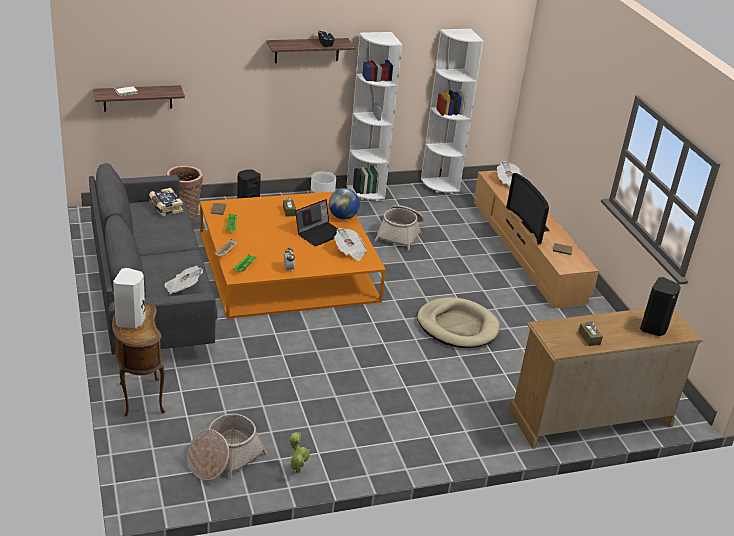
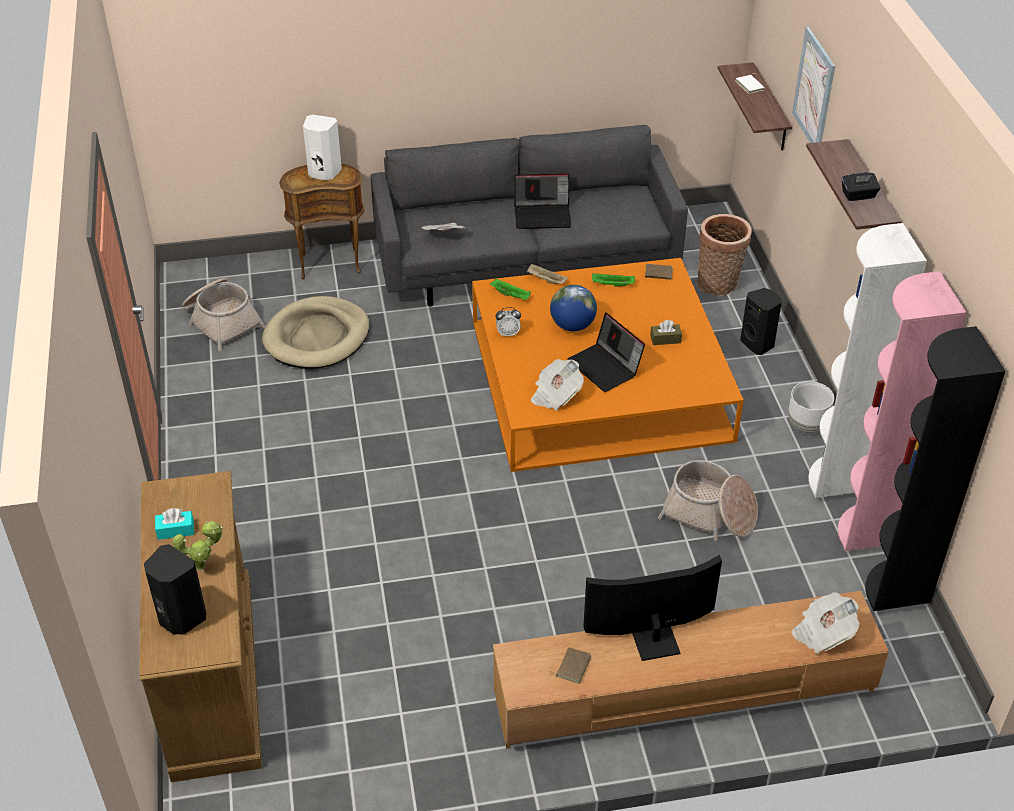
camera: 100 degrees right, 10 degrees up
book [149,188,183,216] -> none
potted plant [289,432,310,473] -> potted plant moved to [172,521,223,571]
globe [329,188,360,219] -> globe moved to [550,285,597,331]
beige dog bed [417,297,500,348] -> beige dog bed moved to [262,296,369,368]
white bookcase [421,29,483,194] -> black bookcase [865,326,1005,611]
brown tissue box [578,321,603,346] -> turquoise tissue box [155,508,194,540]
none -> laptop [514,173,571,229]
none -> picture [792,27,835,143]
none -> pink bookcase [838,271,967,551]

